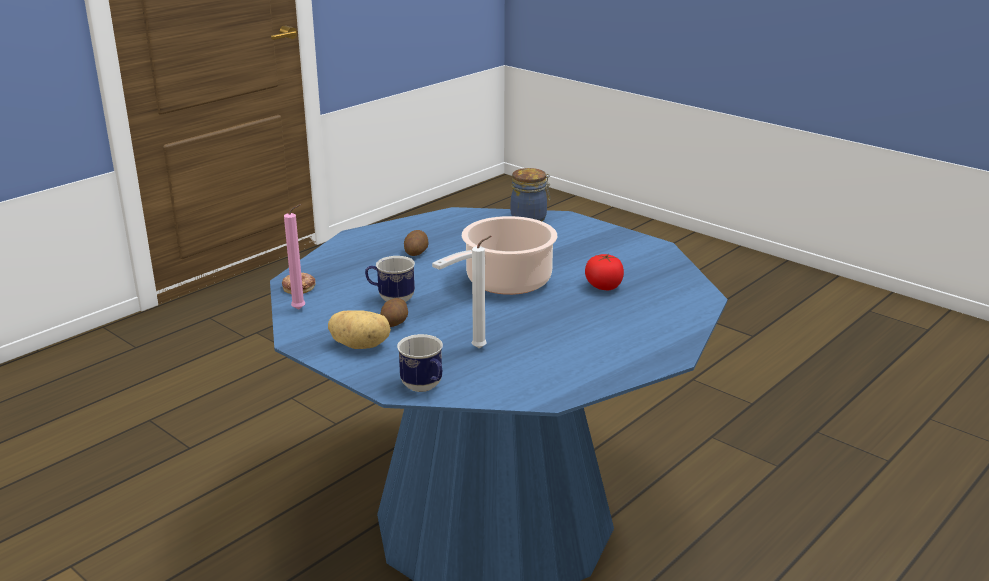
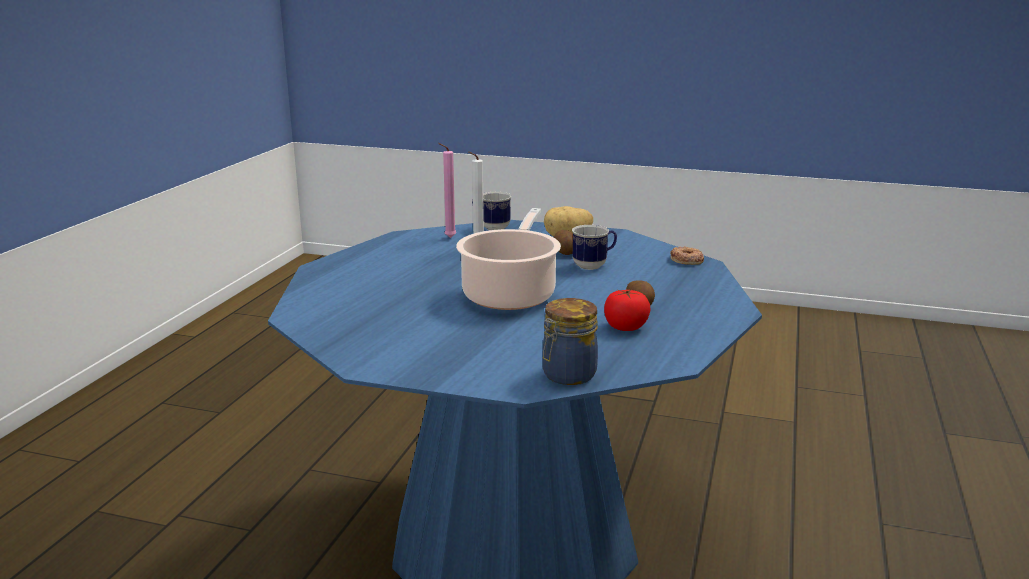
camera: 155 degrees right, 5 degrees down
pink candle [284,204,305,309] -> pink candle moved to [438,143,456,238]
tomato [585,254,624,290] -> tomato moved to [604,290,651,331]

